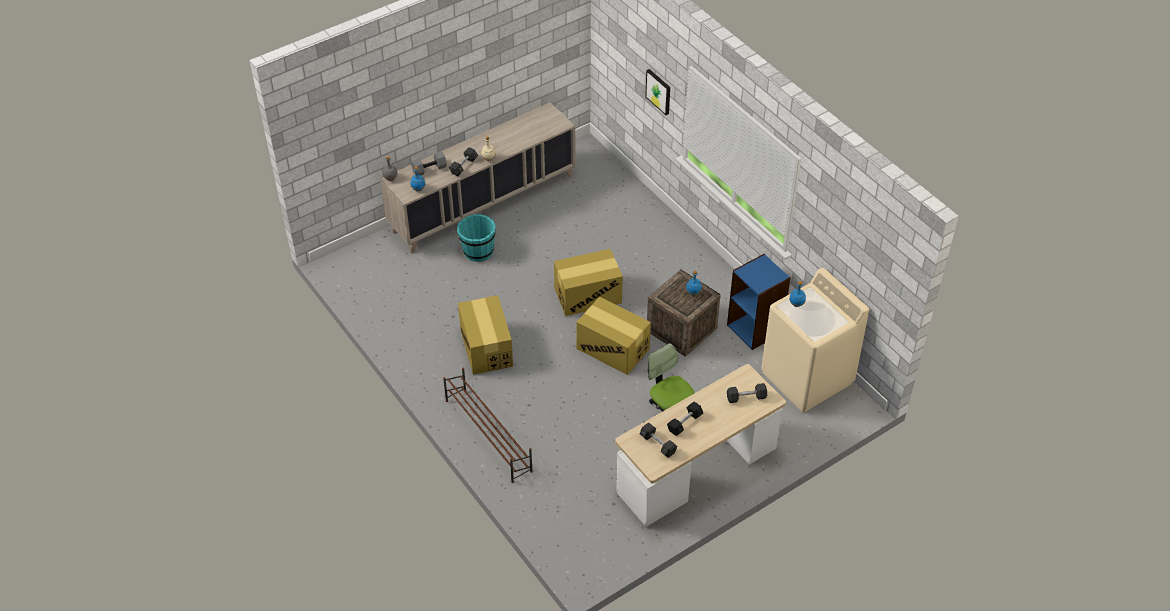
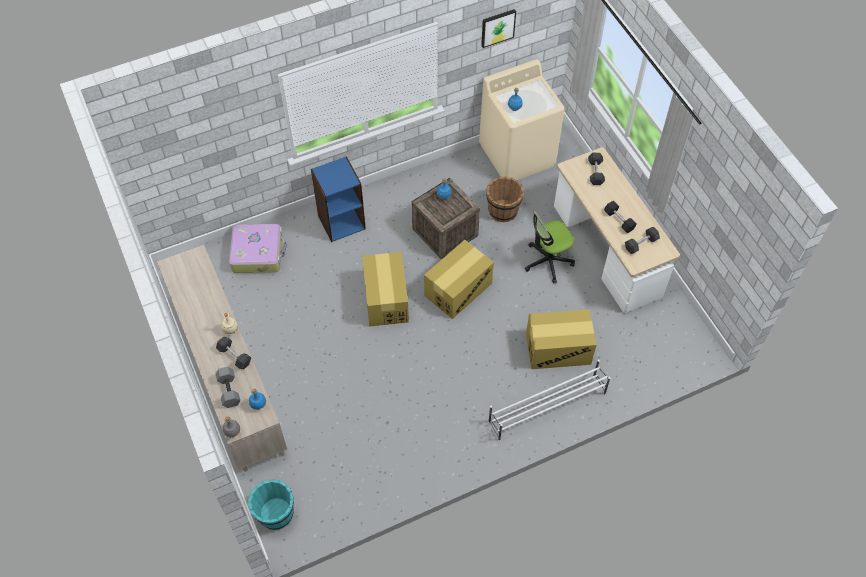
camera: 80 degrees left, 10 degrees up
brown shoe rack [443,368,533,483] -> white shoe rack [488,359,610,441]
turquoise bucket [457,214,496,262] -> turquoise bucket moved to [248,479,294,530]
cardboard box [458,295,513,375] -> cardboard box moved to [526,309,596,369]
picture [645,69,670,115] -> picture moved to [481,9,516,48]
blue bookcase [727,254,791,350] -> blue bookcase moved to [311,156,366,242]
none -> suitcase [229,224,287,273]
none -> brown bucket [486,177,524,222]

